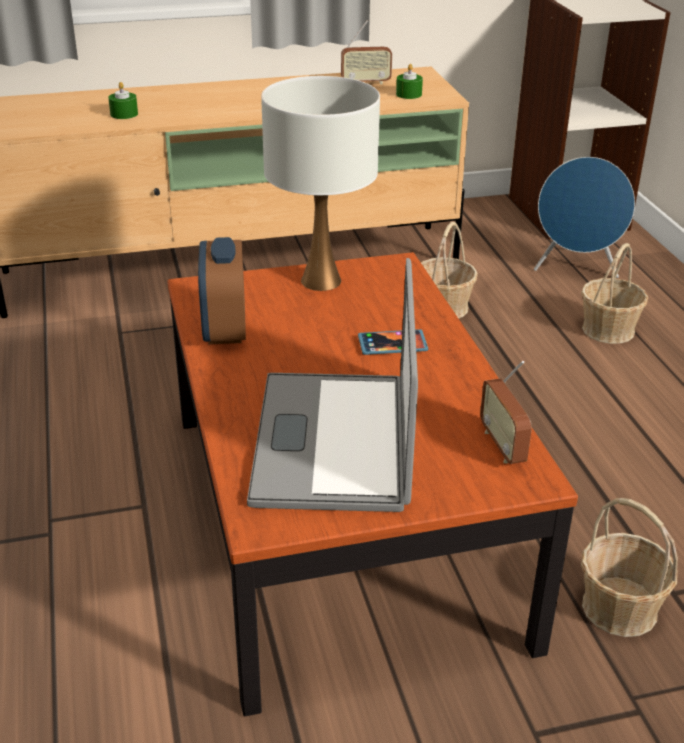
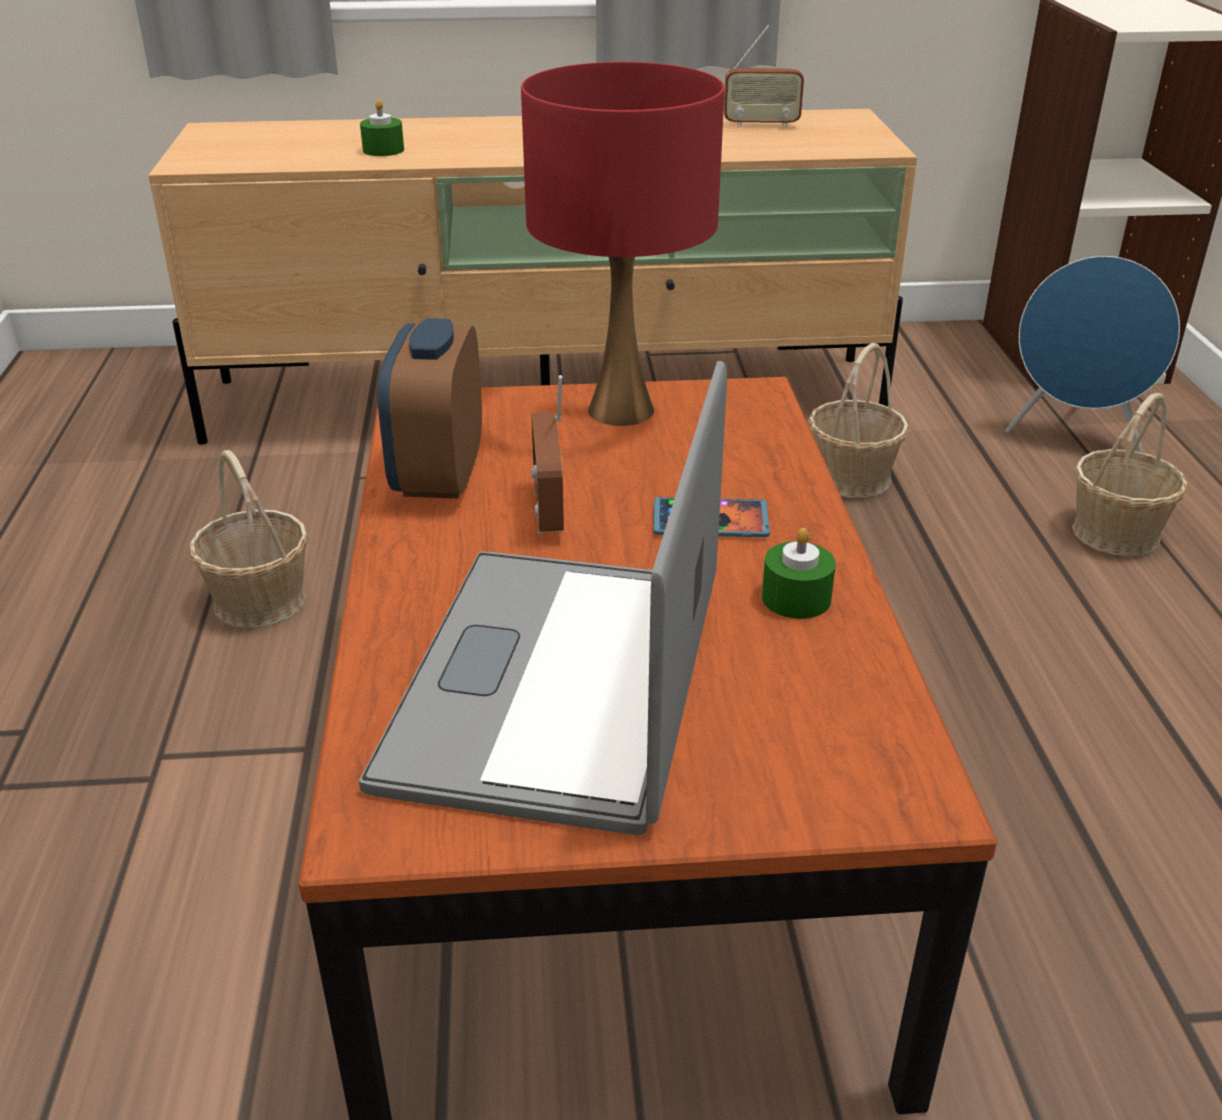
camera: 10 degrees right, 0 degrees up
white table lamp [261,76,380,291] -> red table lamp [521,62,725,426]
green candle [396,64,423,99] -> green candle moved to [762,528,836,619]
radio [480,361,532,464] -> radio moved to [531,375,564,534]
basket [581,498,678,637] -> basket moved to [189,450,308,628]

